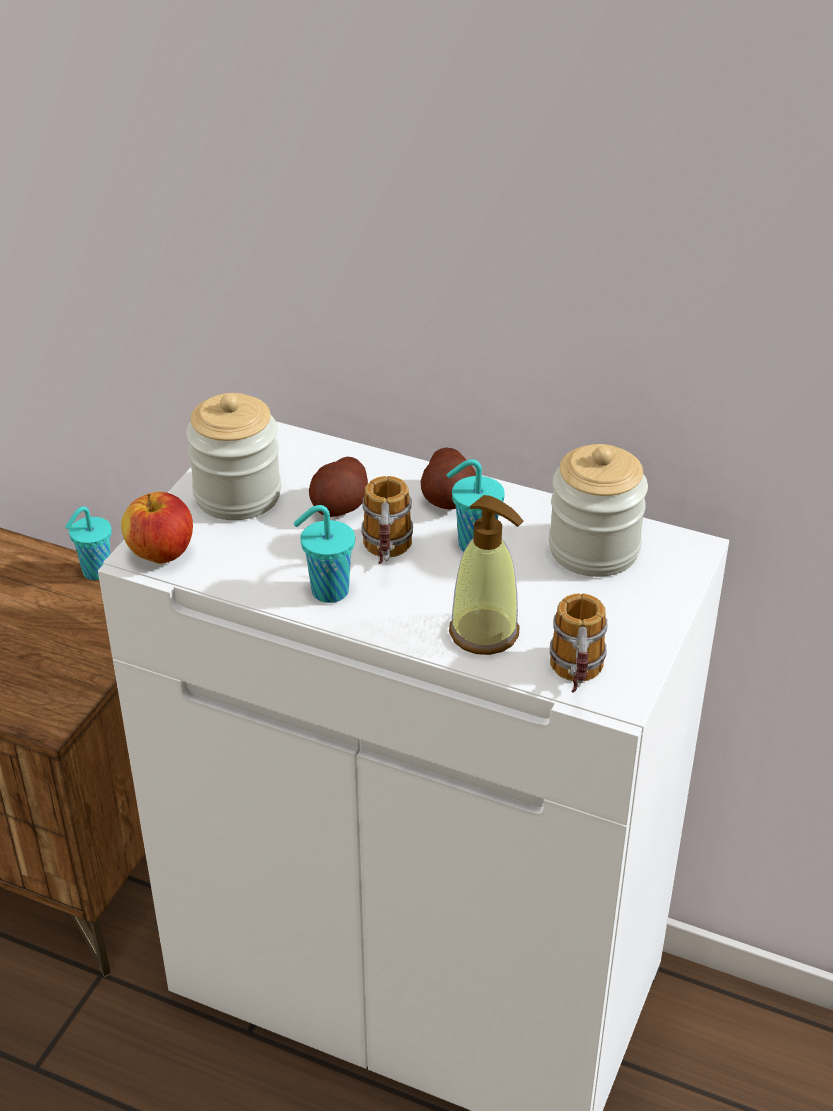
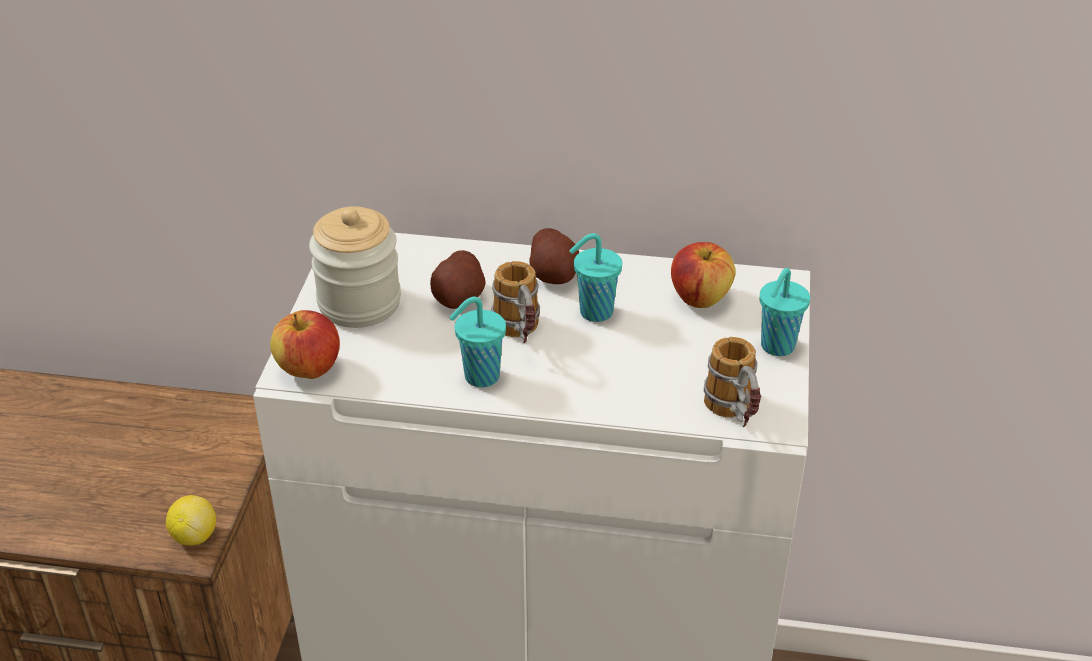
camera: 15 degrees left, 0 degrees up
turquoise cup [65,506,112,580] -> turquoise cup moved to [760,268,810,356]
soap dispenser [449,495,523,655] -> none
jar [549,444,648,577] -> apple [671,242,736,308]
none -> lemon [166,495,216,546]

